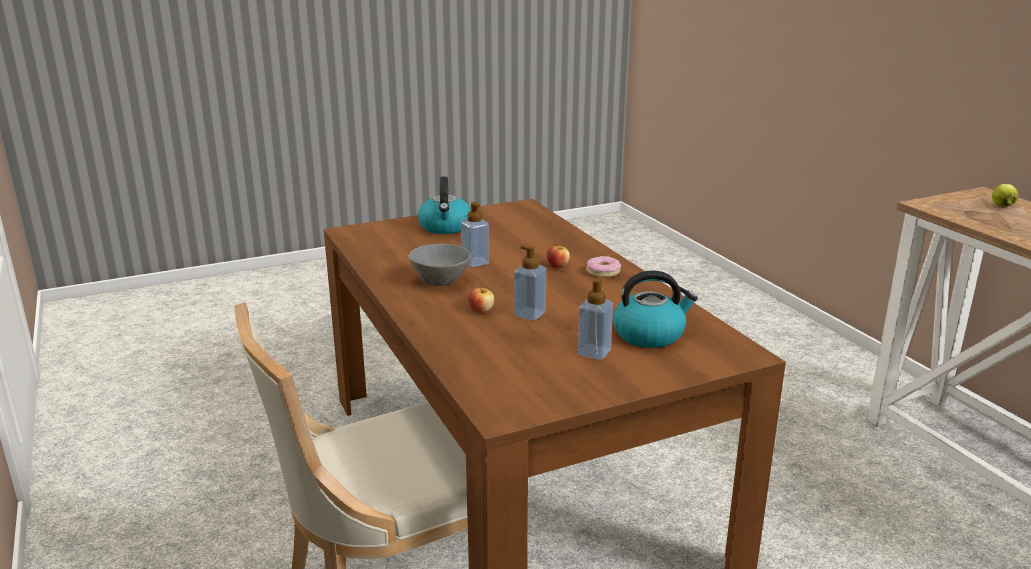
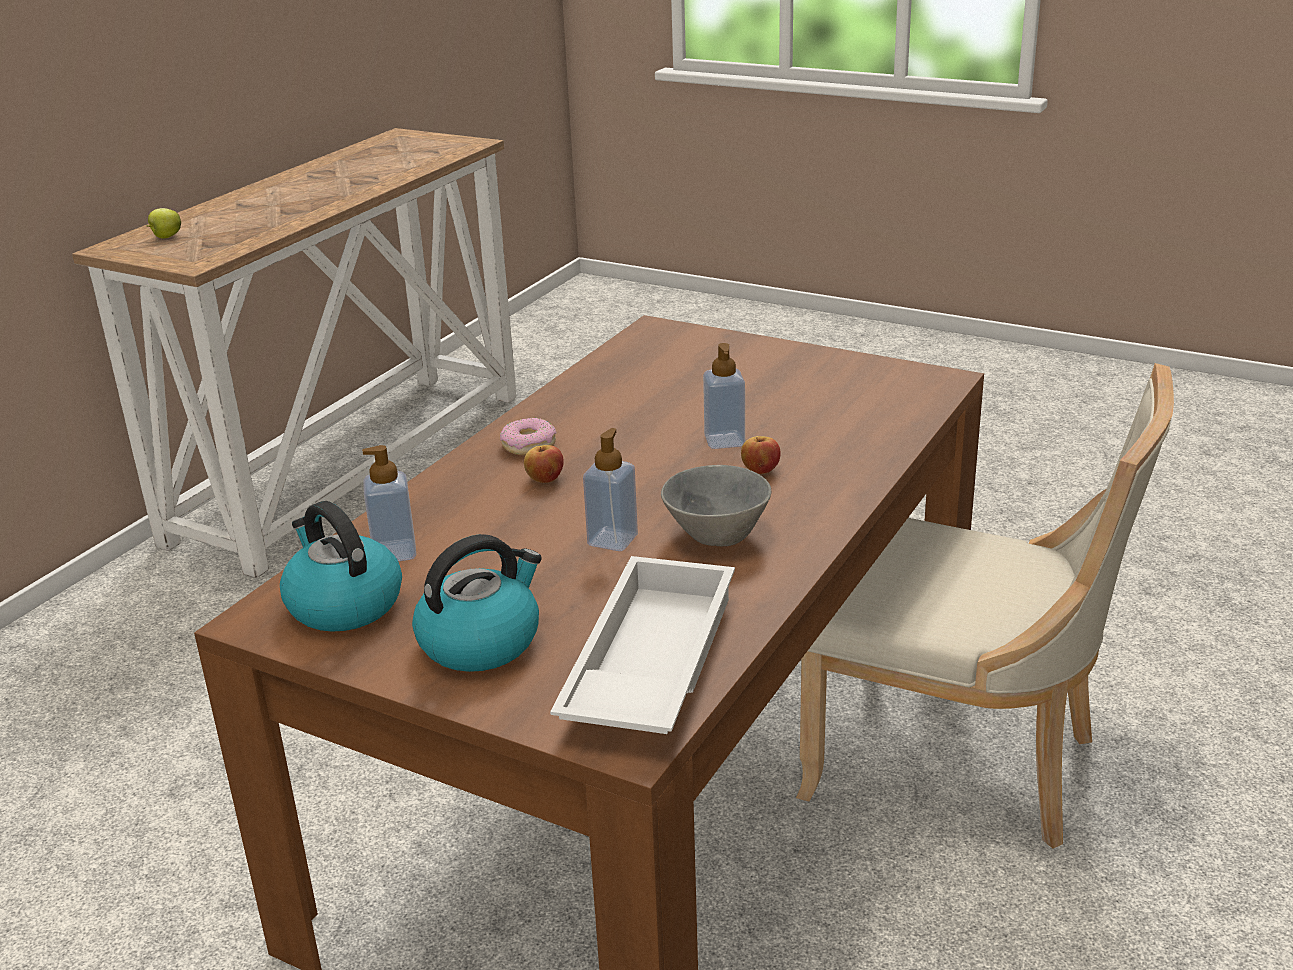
camera: 125 degrees left, 5 degrees up
soap dispenser [578,276,613,360] -> soap dispenser moved to [362,445,417,561]
kettle [613,270,698,348] -> kettle moved to [280,501,402,632]
none -> white tray [550,556,735,734]

